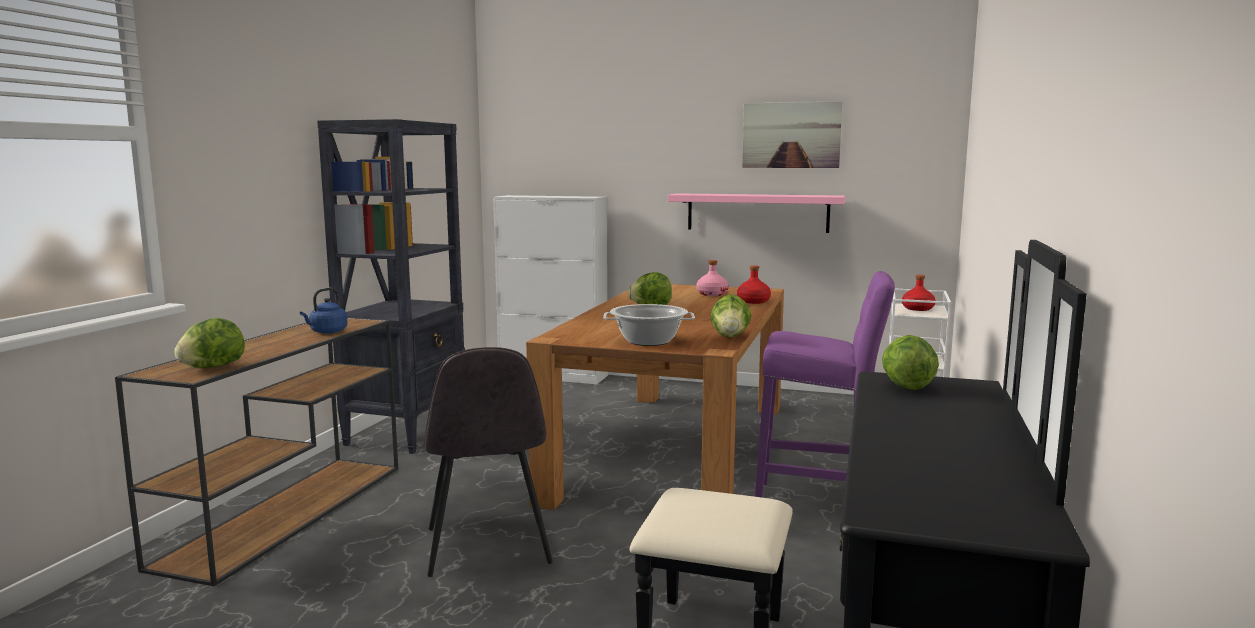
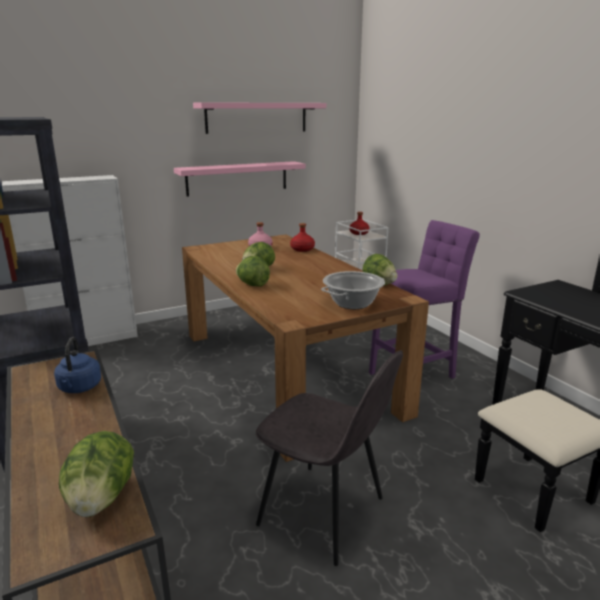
camera: 45 degrees left, 10 degrees up
picture [742,101,842,168] -> pink shelf [193,102,326,134]
lettuce [882,335,939,390] -> lettuce moved to [236,256,270,286]

